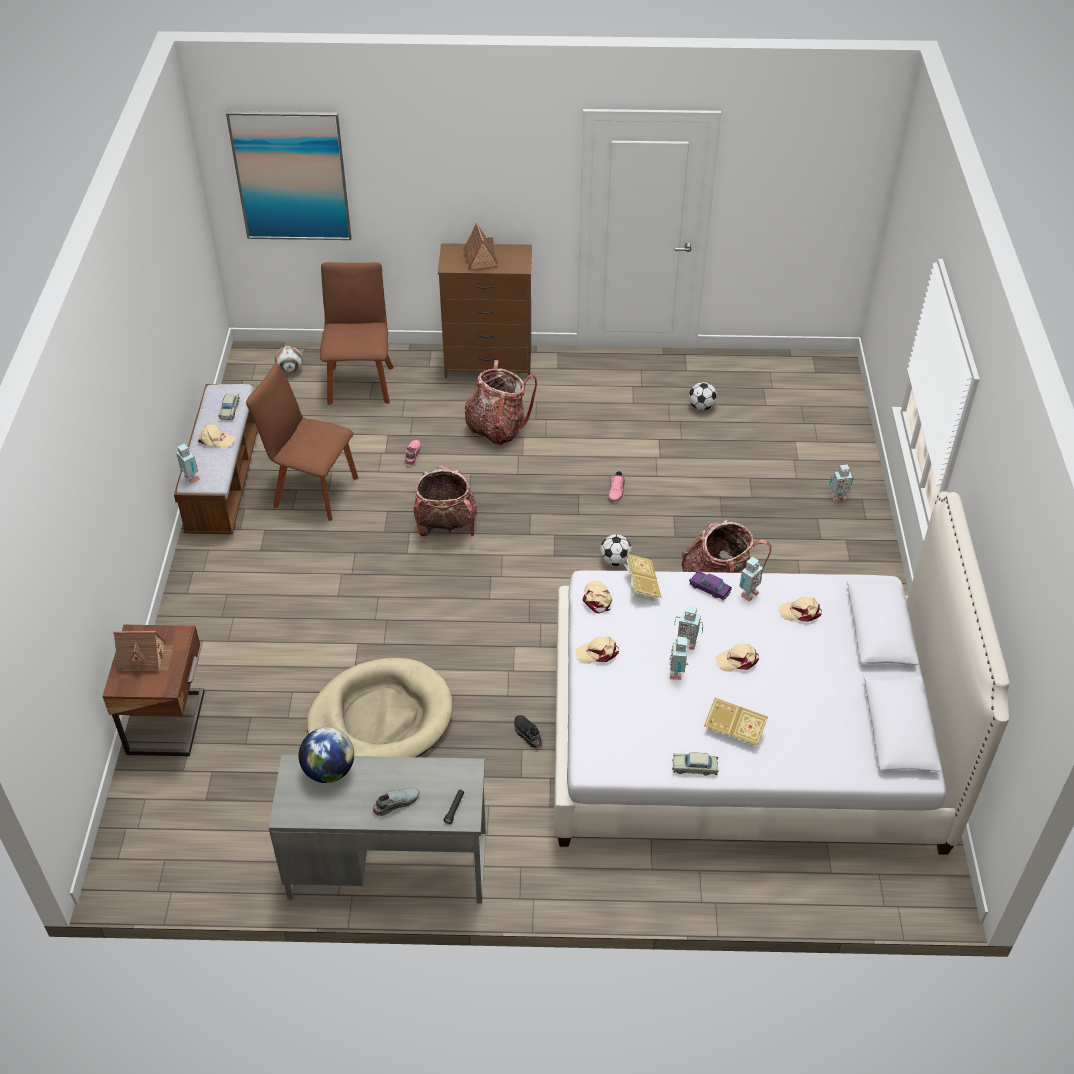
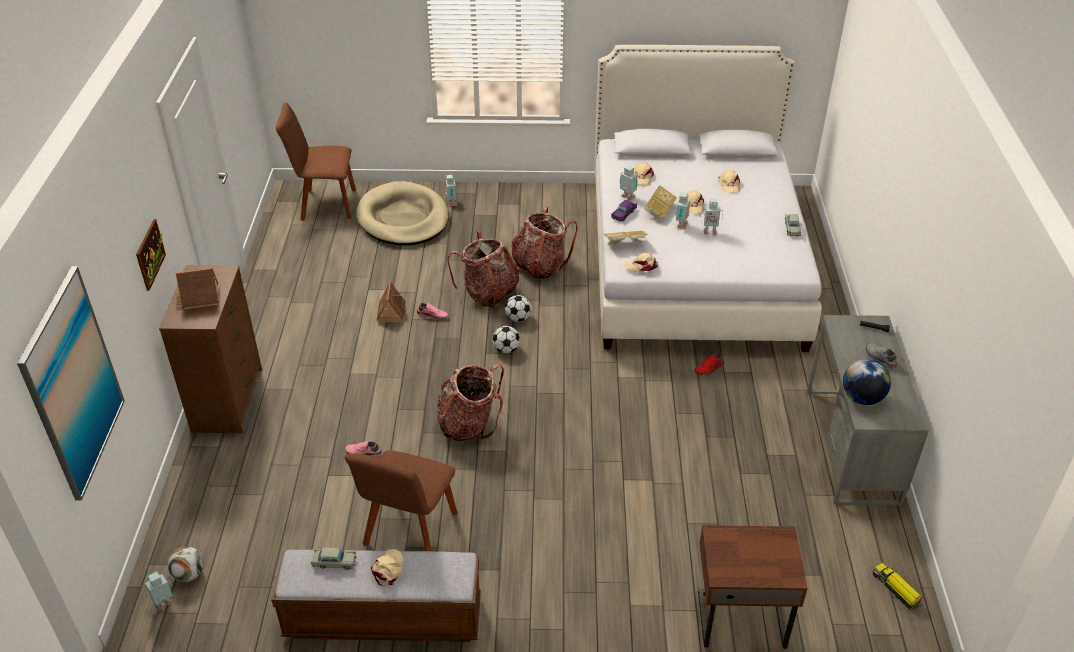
camera: 90 degrees left, 5 degrees down
toy house [113,631,173,674] -> toy house moved to [376,281,406,322]
toy robot [176,444,200,484] -> toy robot moved to [144,571,173,611]
beige dog bed [307,658,453,757] -> beige dog bed moved to [356,181,449,246]
brown chair [320,262,394,405] -> brown chair moved to [276,102,356,221]
backpack [465,360,537,446] -> backpack moved to [448,230,519,307]
black shoe [514,715,543,748] -> red shoe [694,353,724,376]
beige cap [575,637,619,664] -> beige cap moved to [718,170,740,193]
football [689,382,717,410] -> football moved to [492,326,520,353]
book [704,698,768,746] -> book moved to [644,185,677,221]
none -> picture [136,219,166,291]
none -> toy truck [873,563,922,610]

